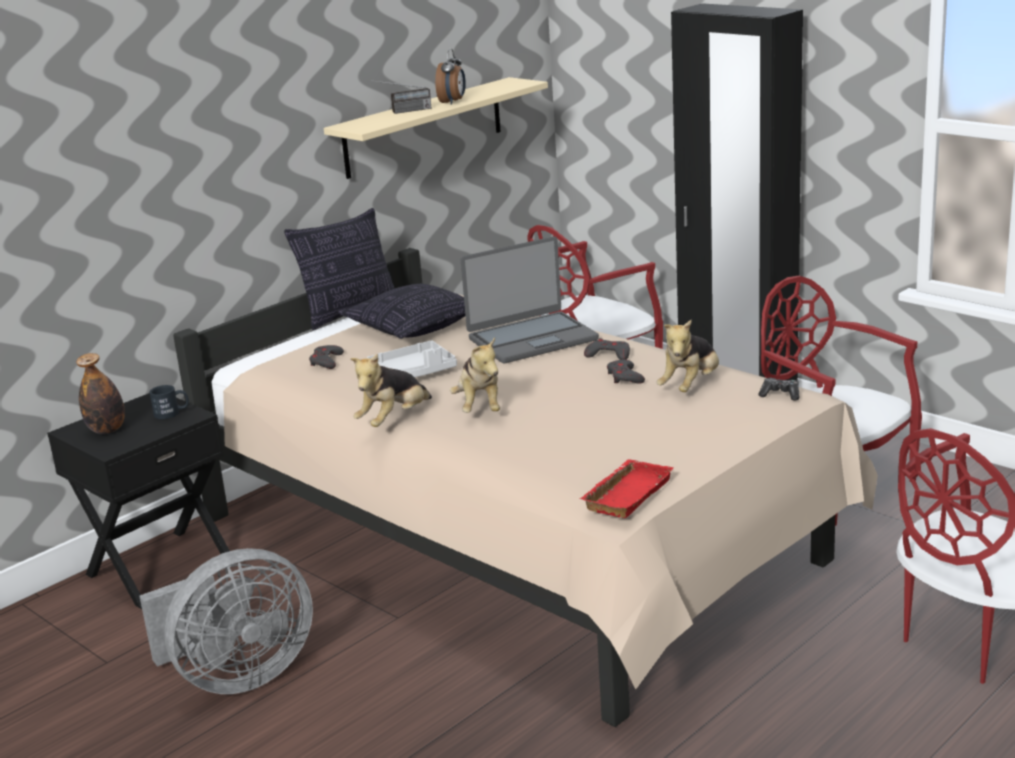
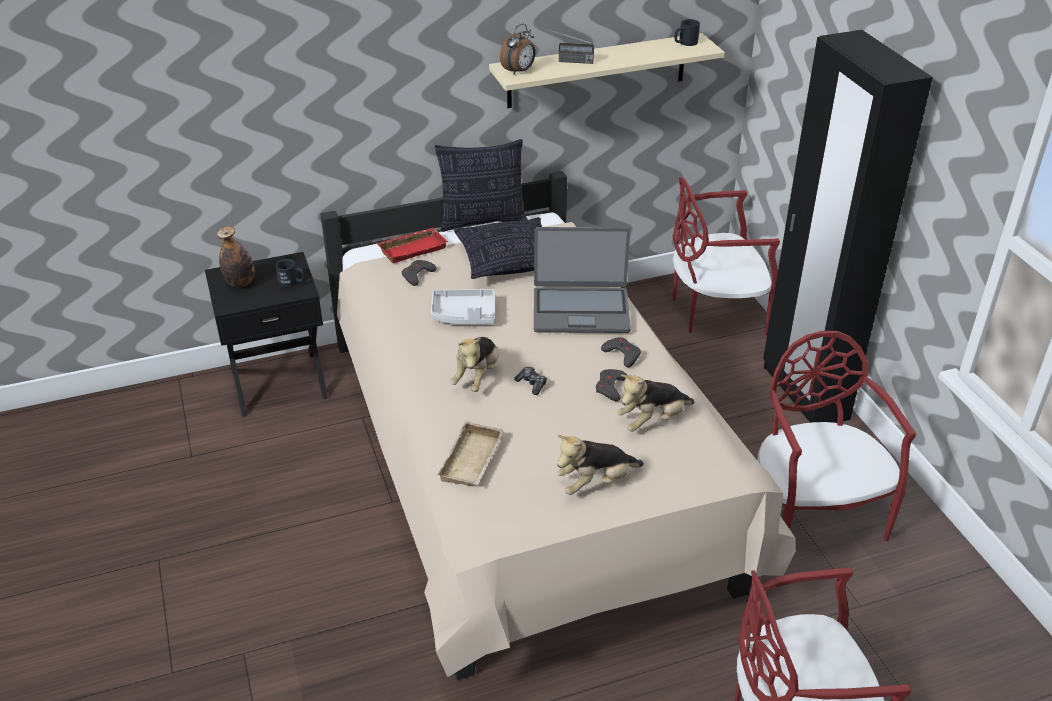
camera: 25 degrees right, 15 degrees up
grey fan [139,548,313,694] -> none
plush toy [350,354,432,427] -> plush toy moved to [557,435,644,495]
alarm clock [435,49,466,105] -> alarm clock moved to [500,23,536,75]
red tray [580,459,673,518] -> red tray moved to [377,228,448,263]
game controller [759,378,799,401] -> game controller moved to [514,367,547,395]
none -> beige tray [437,421,504,486]
none -> black mug [674,19,700,46]

